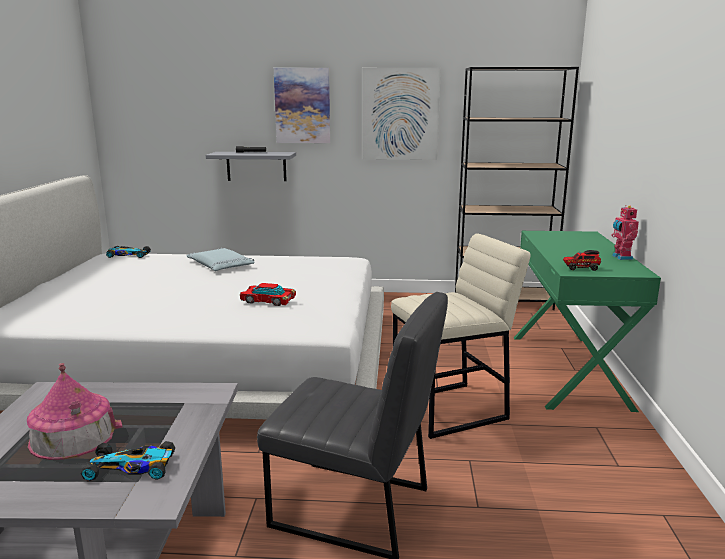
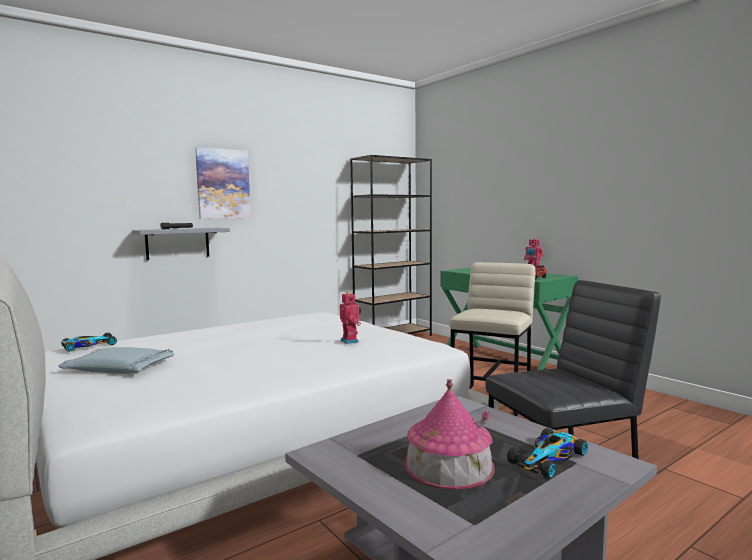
camera: 40 degrees left, 10 degrees down
blue pillow [187,248,255,271] -> blue pillow moved to [58,347,175,374]
toy car [240,283,296,306] -> toy robot [340,292,361,344]
picture [363,68,441,160] -> none

